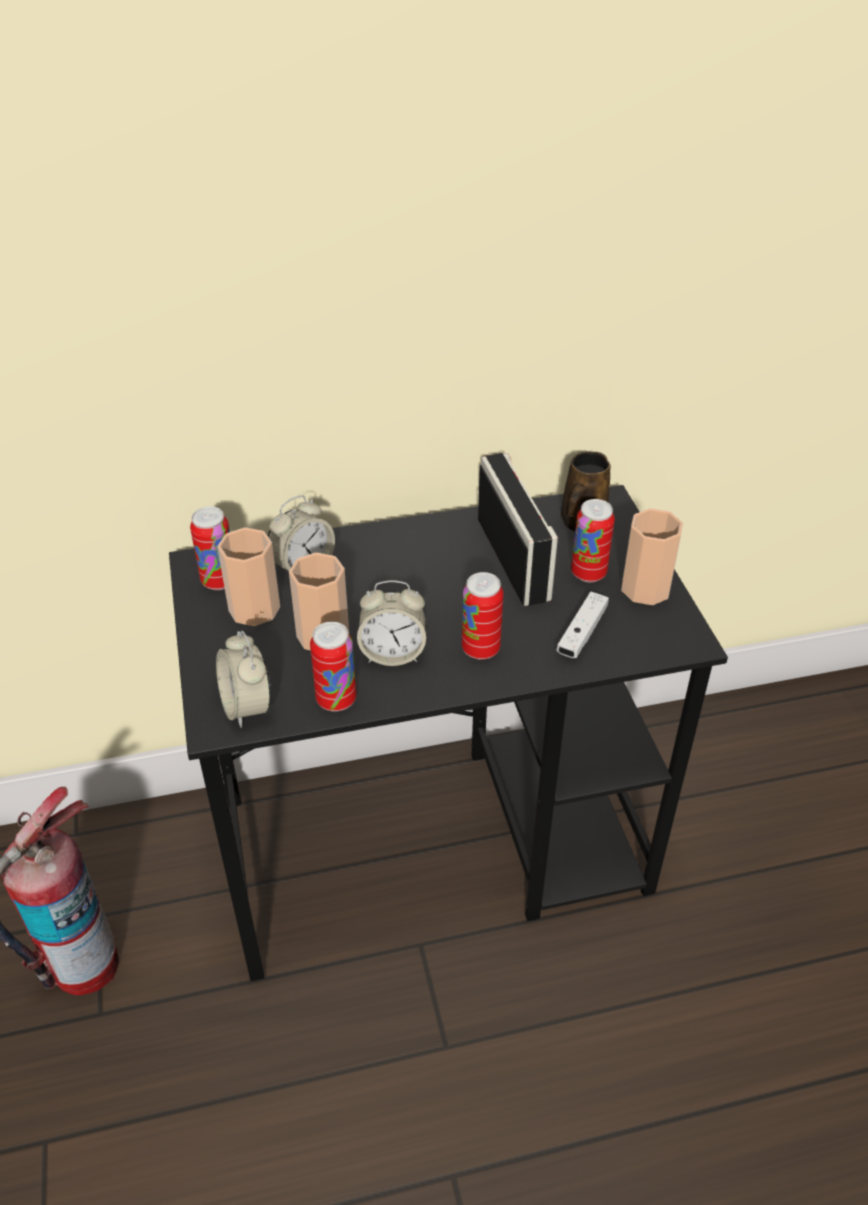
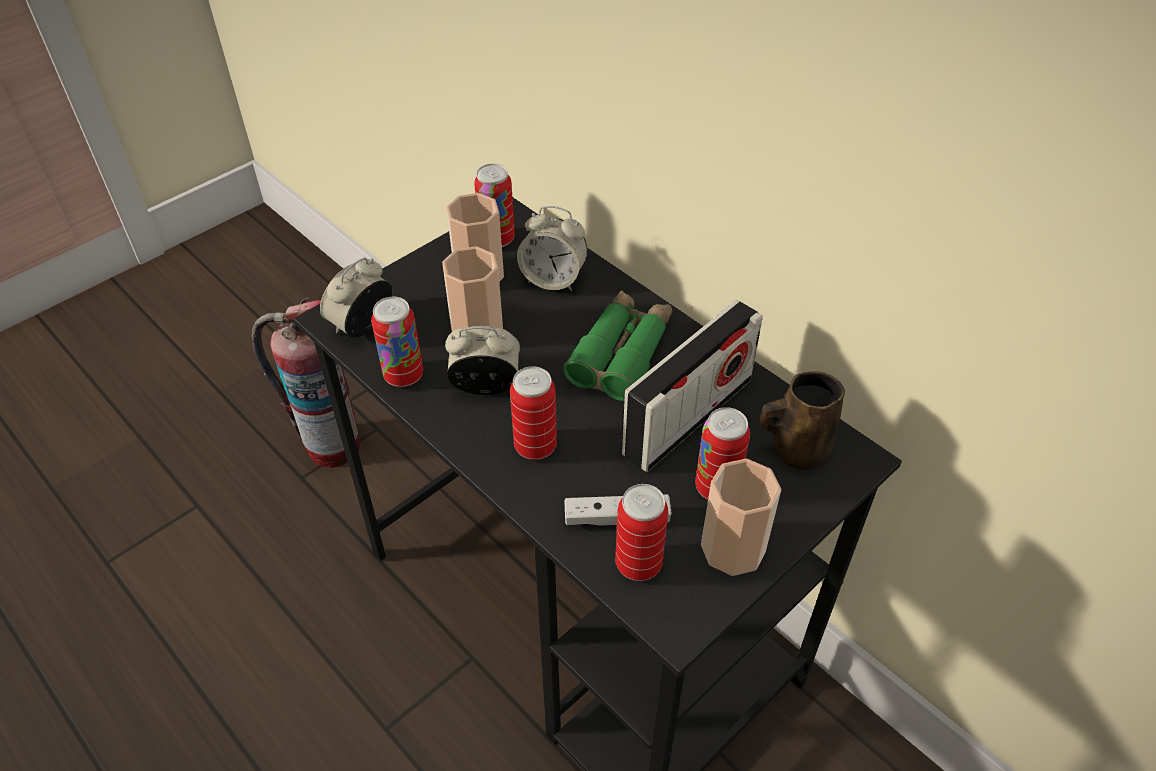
camera: 60 degrees right, 5 degrees up
alarm clock [357,580,426,666] -> alarm clock turned 120 degrees clockwise [445,326,520,395]
none -> green binoculars [563,290,672,401]
none -> can [615,484,668,581]

